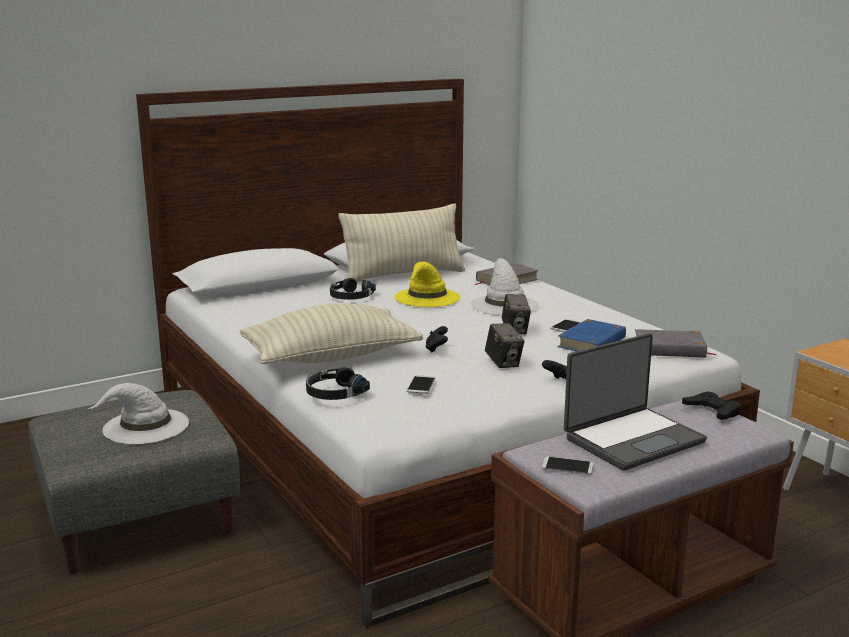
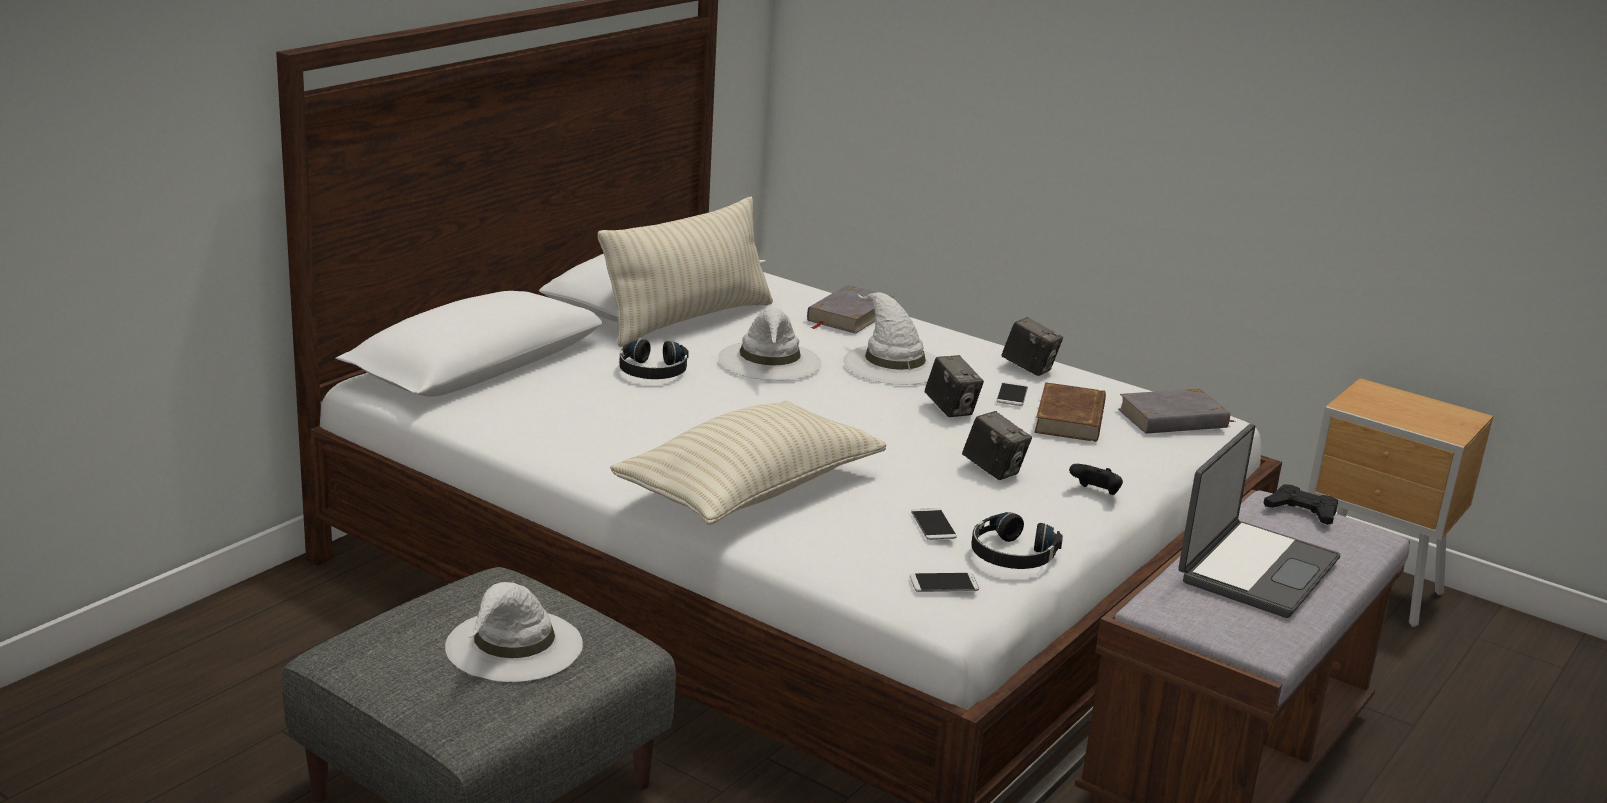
camera: 25 degrees left, 5 degrees up
black headphones [306,367,370,400] -> black headphones moved to [971,512,1063,569]
yellow hat [395,262,461,307] -> white hat [718,308,821,381]
black game controller [426,326,448,353] -> none
phone [542,457,594,475] -> phone moved to [910,573,979,592]
blue book [557,319,626,351] -> brown book [1034,382,1106,442]
none -> camera [1002,317,1063,376]

